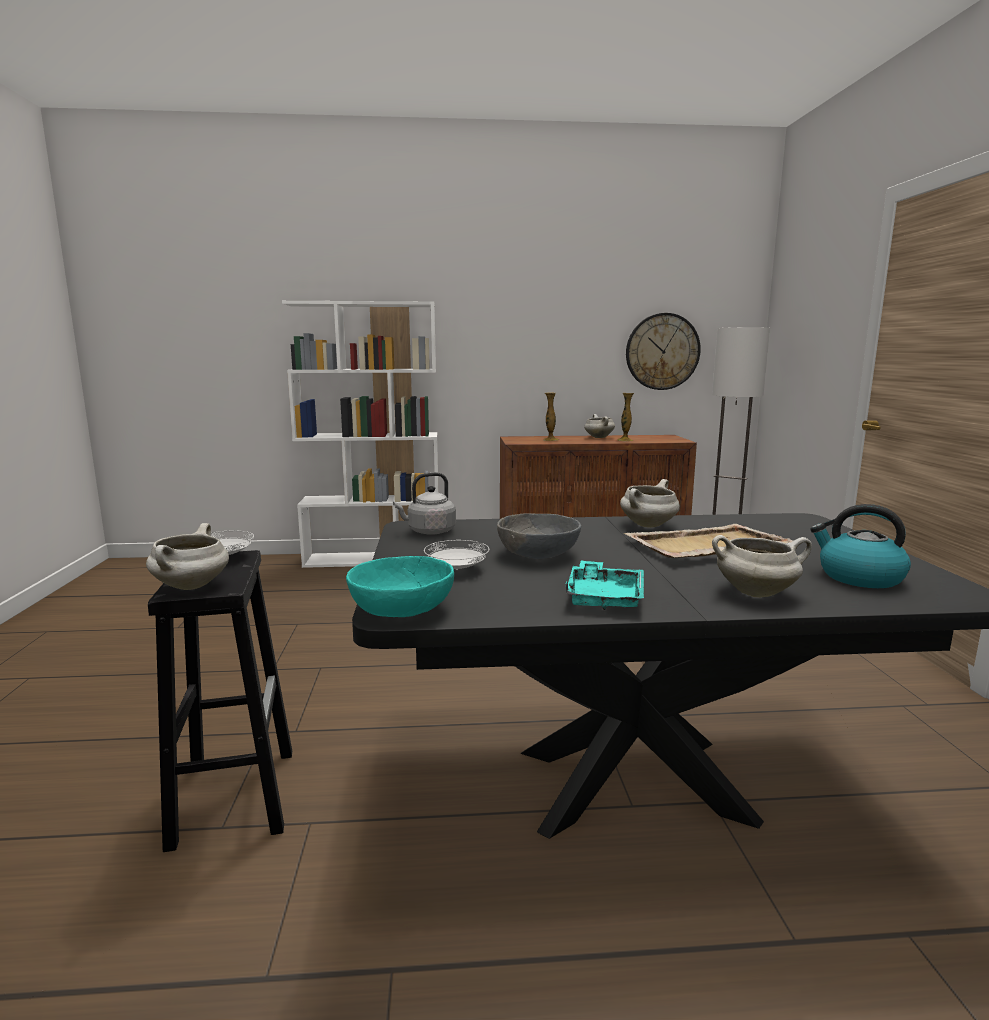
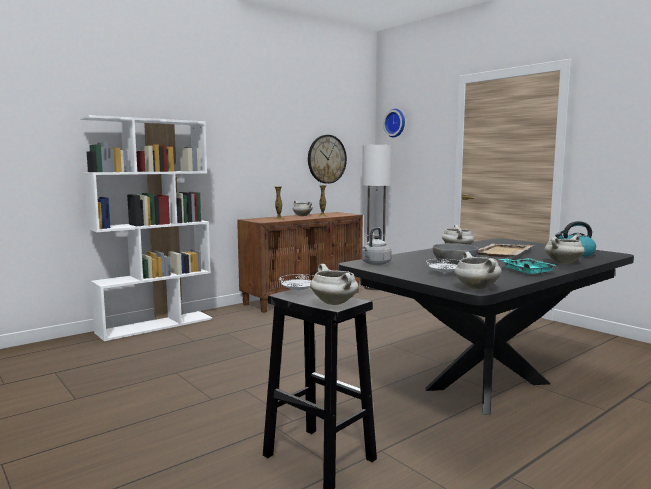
camera: 35 degrees left, 5 degrees down
turquoise bowl [346,556,454,617] -> white cooking pot [454,252,502,289]
none -> wall clock [383,109,405,137]

